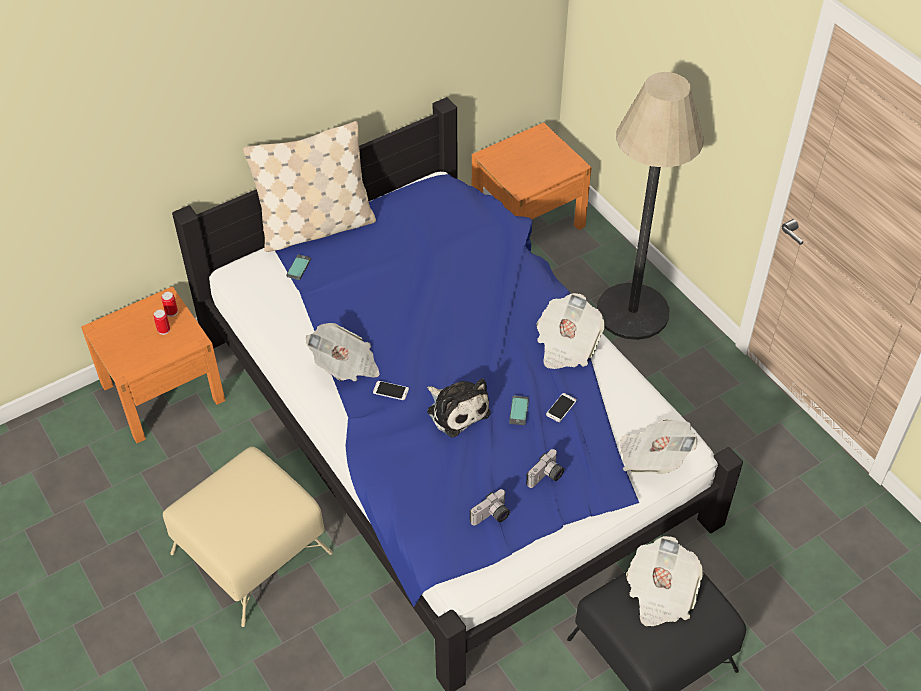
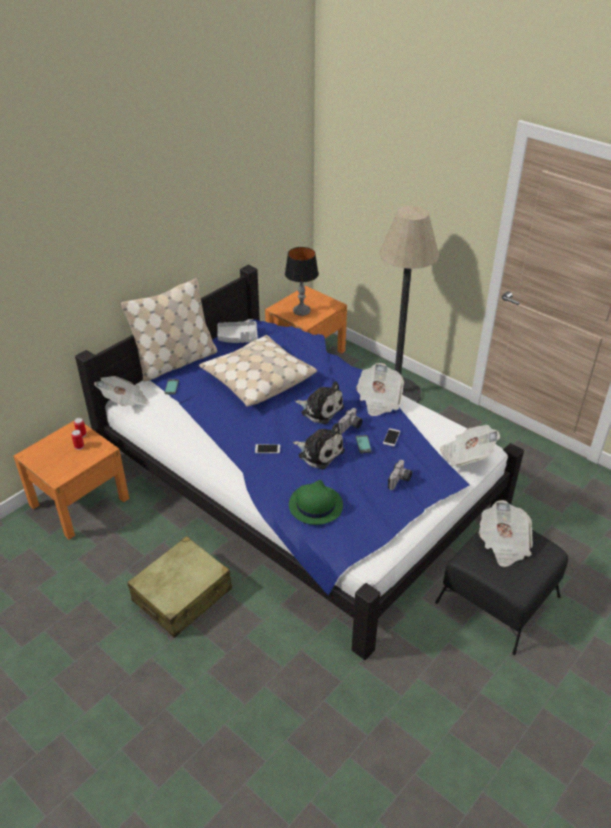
camera: 15 degrees left, 10 degrees down
beige ottoman [163,447,333,627] -> beige suitcase [127,536,232,638]
newspaper [306,323,380,381] -> newspaper moved to [94,376,149,406]
camera [469,489,510,526] -> camera moved to [337,408,363,434]
none -> beige pillow [199,335,317,407]
none -> grey tray [217,321,258,343]
none -> table lamp [285,247,319,316]
none -> green hat [289,480,343,525]
none -> plush toy [295,381,344,424]

